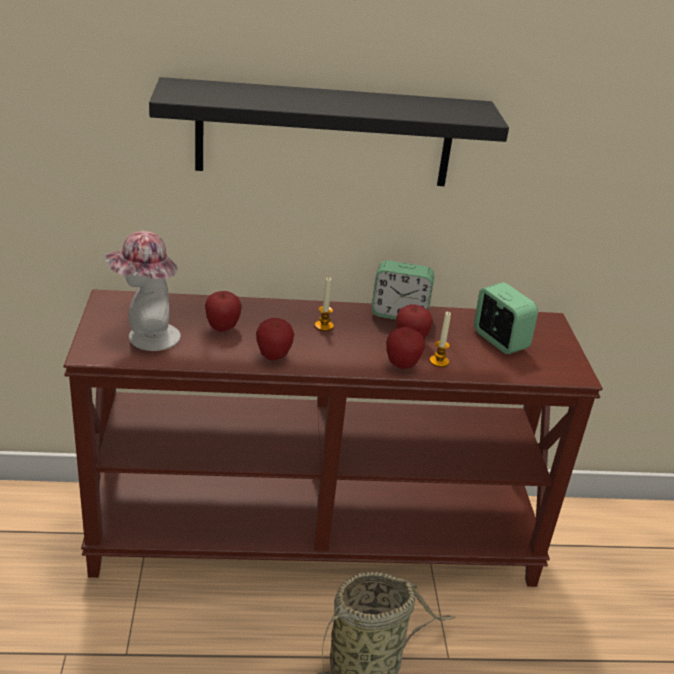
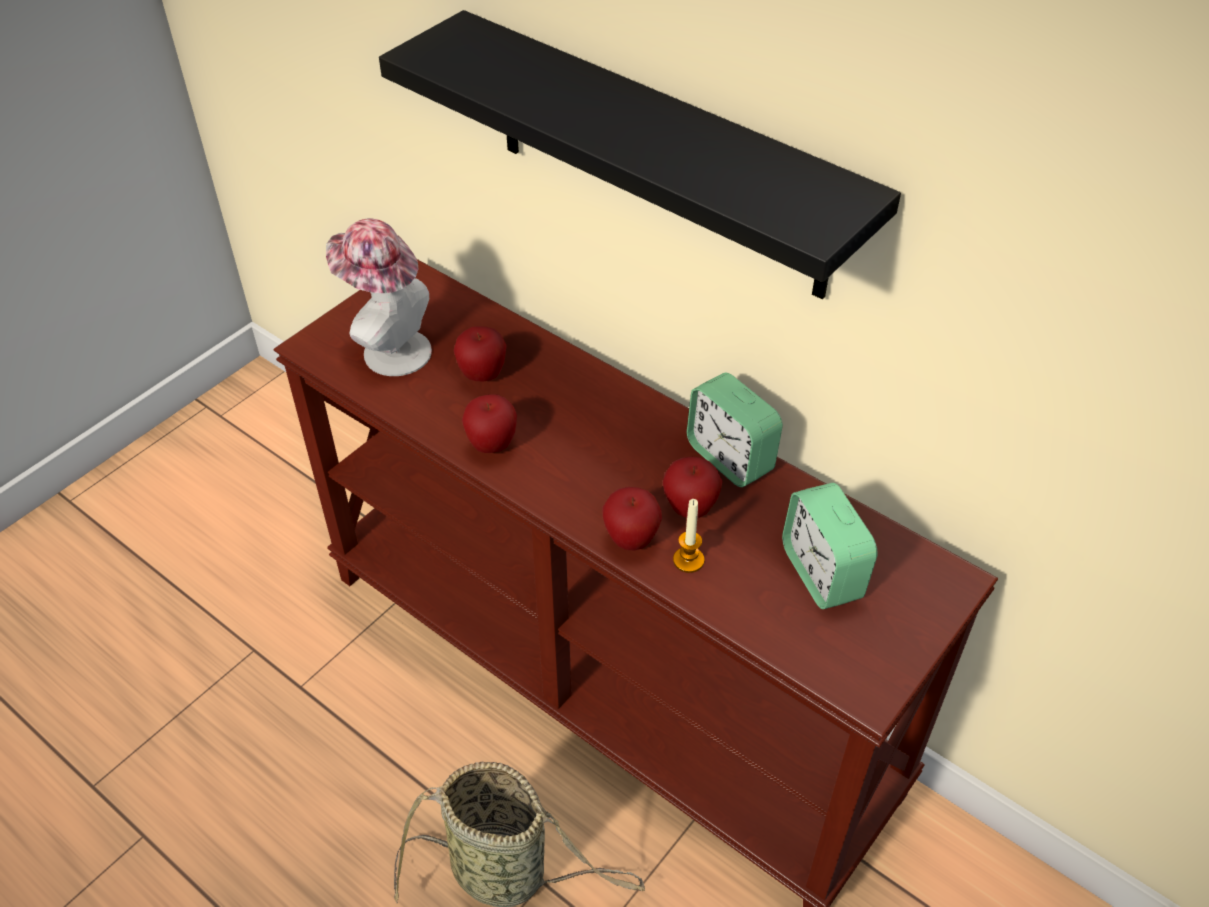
camera: 45 degrees right, 15 degrees up
candle [315,277,334,331] -> none
alarm clock [474,282,538,354] -> alarm clock turned 150 degrees clockwise [782,483,878,609]

